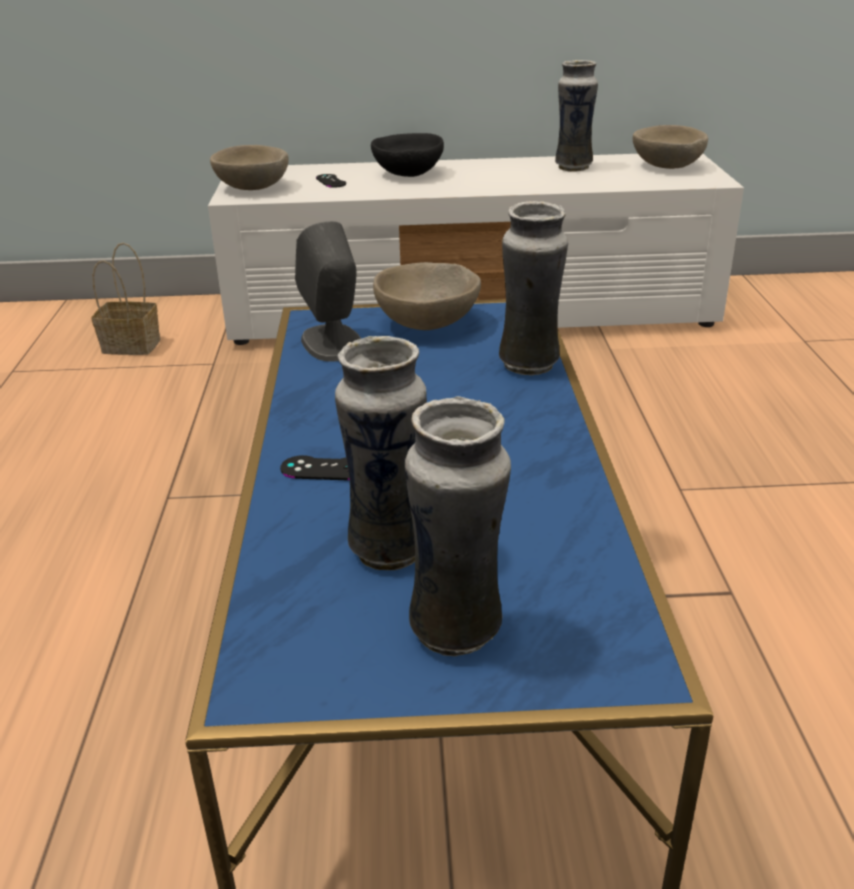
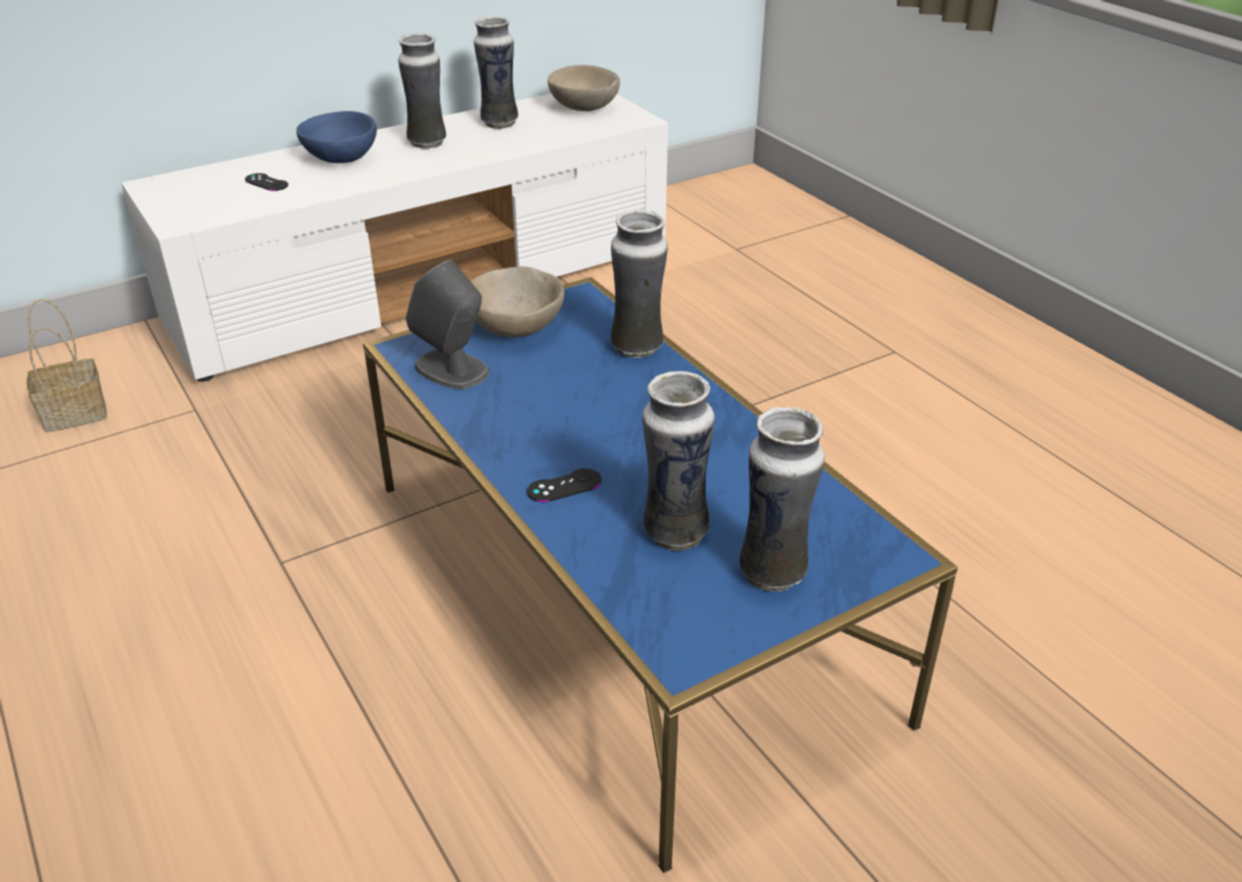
camera: 30 degrees left, 5 degrees up
beige bowl [210,145,289,190] -> none
black bowl [371,133,444,177] -> blue bowl [296,111,377,163]
none -> vase [398,33,446,149]

